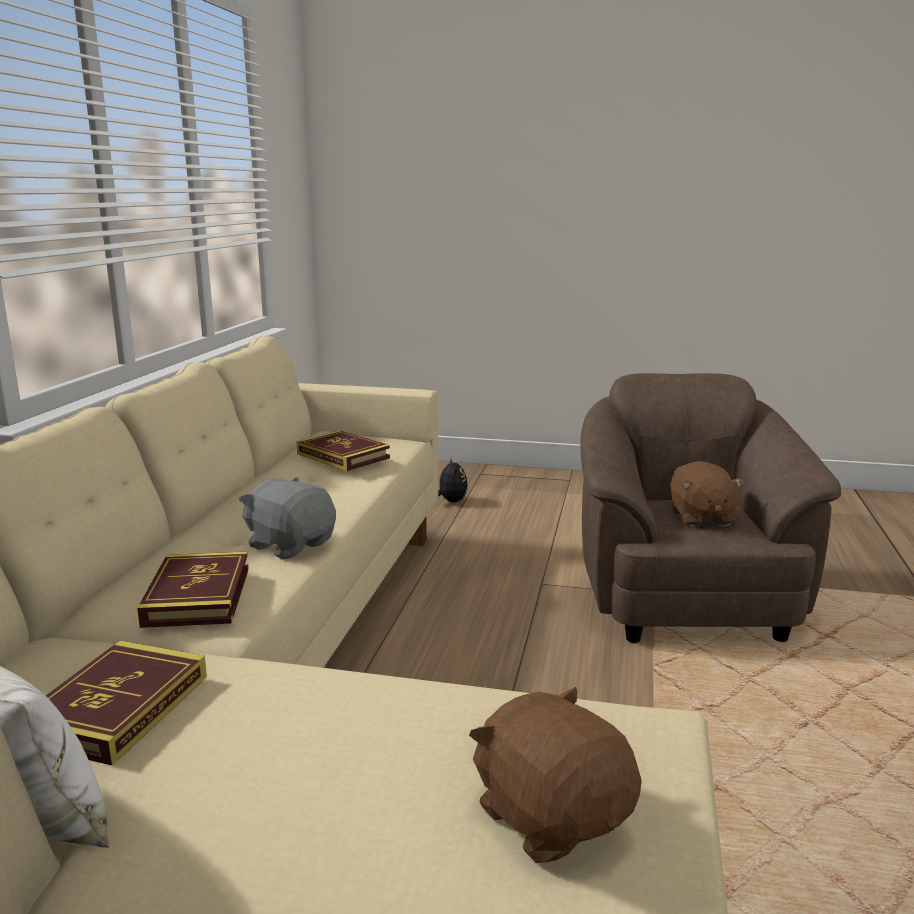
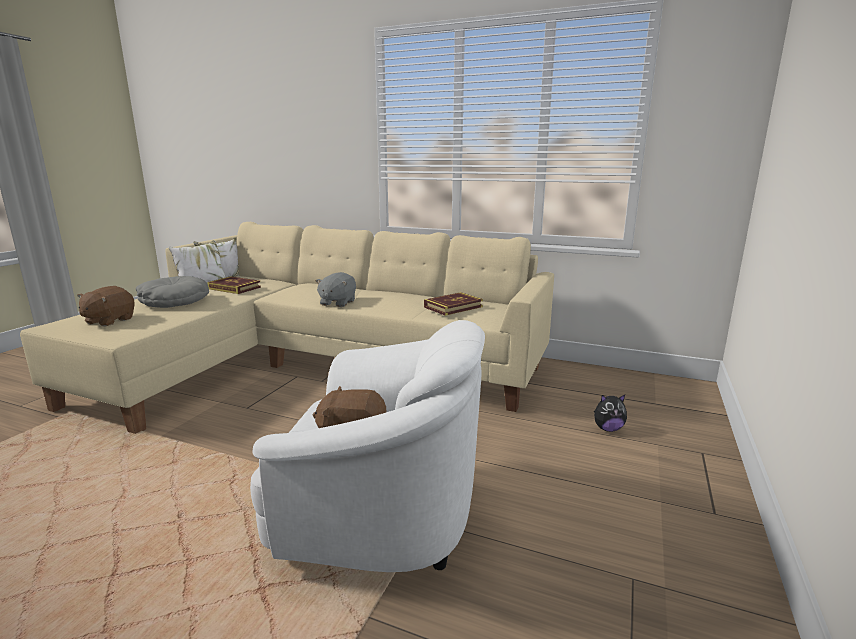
camera: 100 degrees right, 0 degrees up
book [137,552,249,628] -> none
grey plush toy [239,477,336,560] -> grey plush toy turned 150 degrees clockwise [315,272,356,307]
brown plush toy [469,687,642,863] -> brown plush toy turned 135 degrees clockwise [77,286,135,327]
brown armchair [580,373,841,643] -> white armchair [250,320,485,572]
none -> grey pillow [136,276,209,308]

